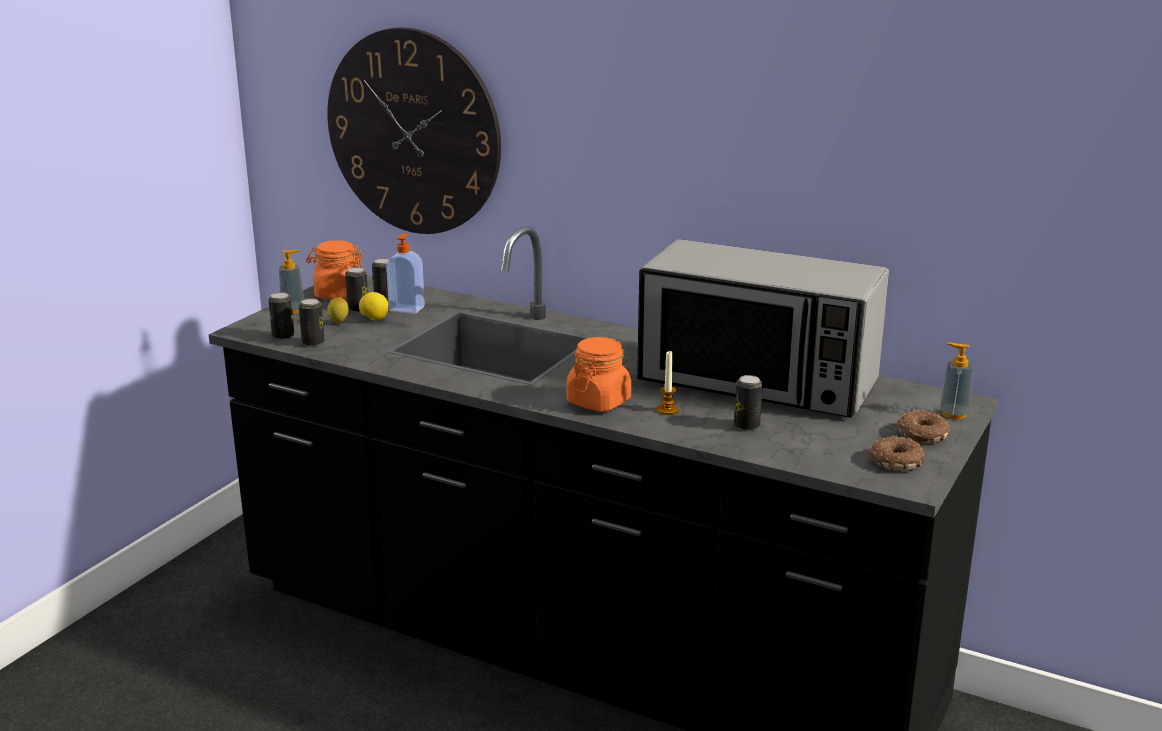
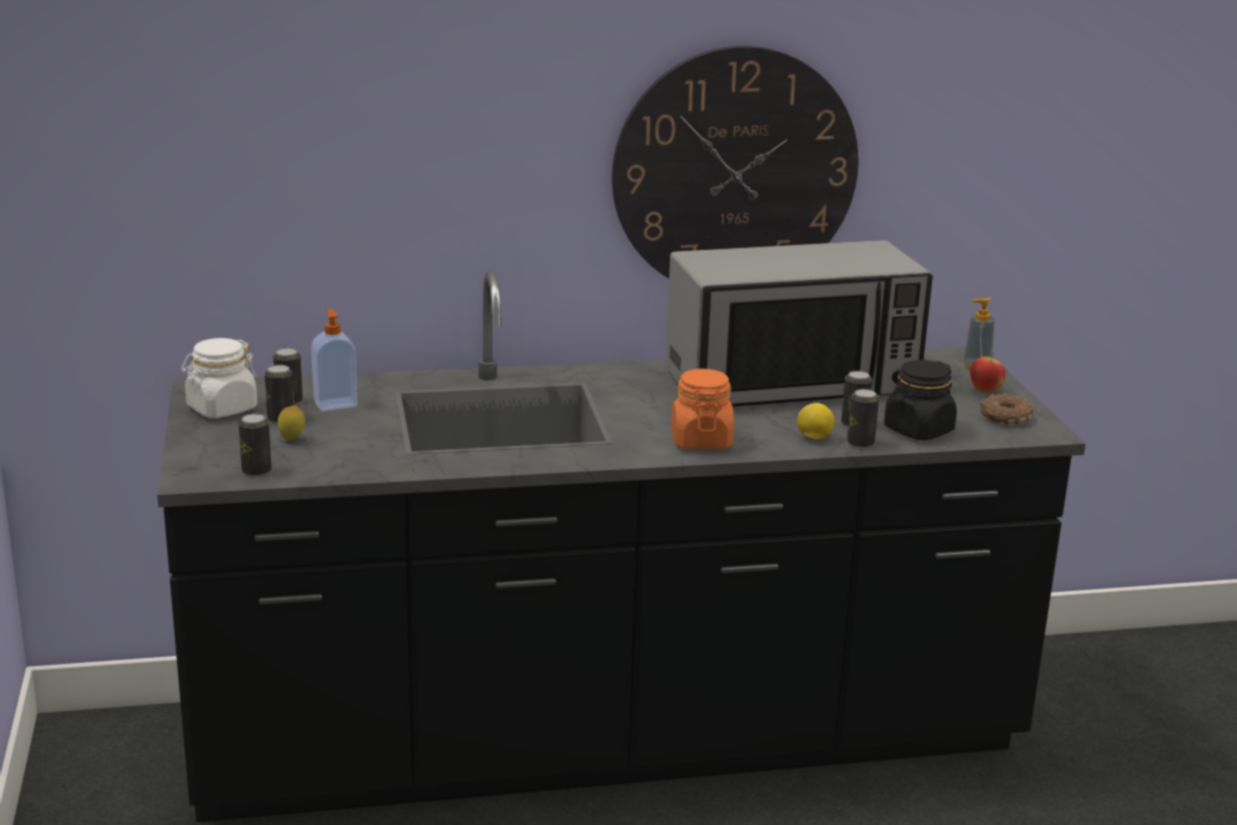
camera: 40 degrees left, 0 degrees up
soap dispenser [279,250,304,314] -> none
can [298,298,325,347] -> can moved to [847,389,879,448]
orange jar [306,240,364,299] -> white jar [181,338,257,418]
wall clock [327,27,501,234] -> wall clock moved to [612,46,858,278]
lemon [359,292,389,321] -> lemon moved to [797,403,834,439]
candle [657,350,679,415] -> none
donut [897,411,949,443] -> apple [970,352,1005,393]
none -> black jar [884,360,957,440]

